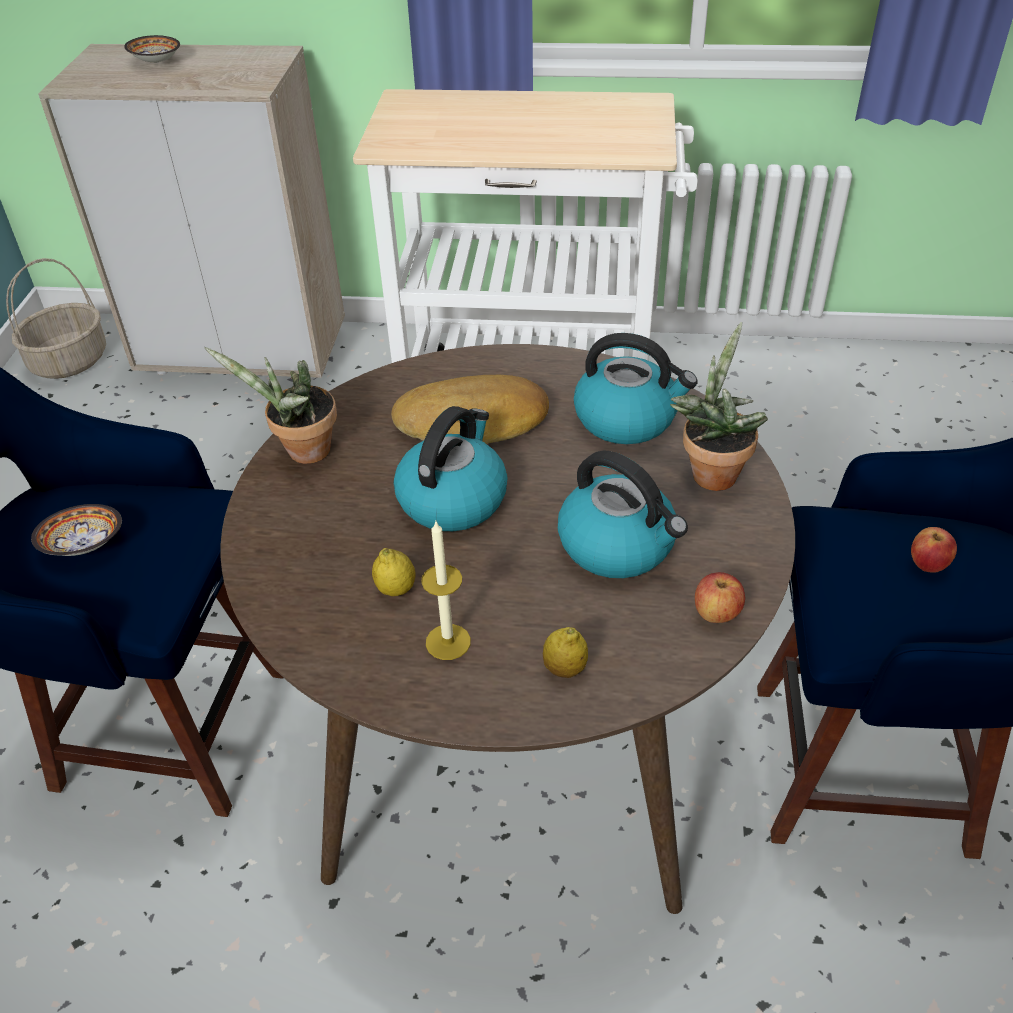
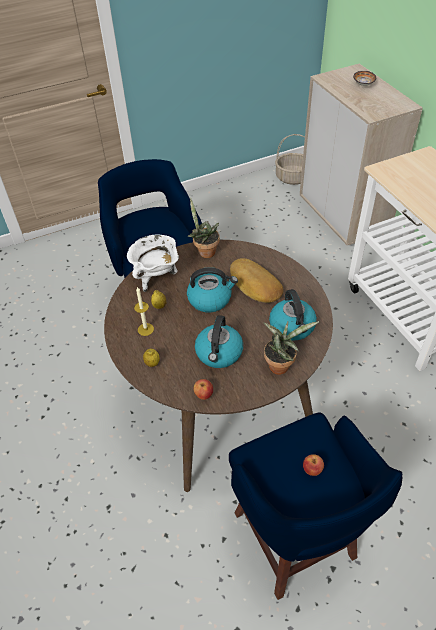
camera: 60 degrees right, 5 degrees up
bowl [31,504,122,556] -> none
none -> white cooking pot [127,235,179,292]

